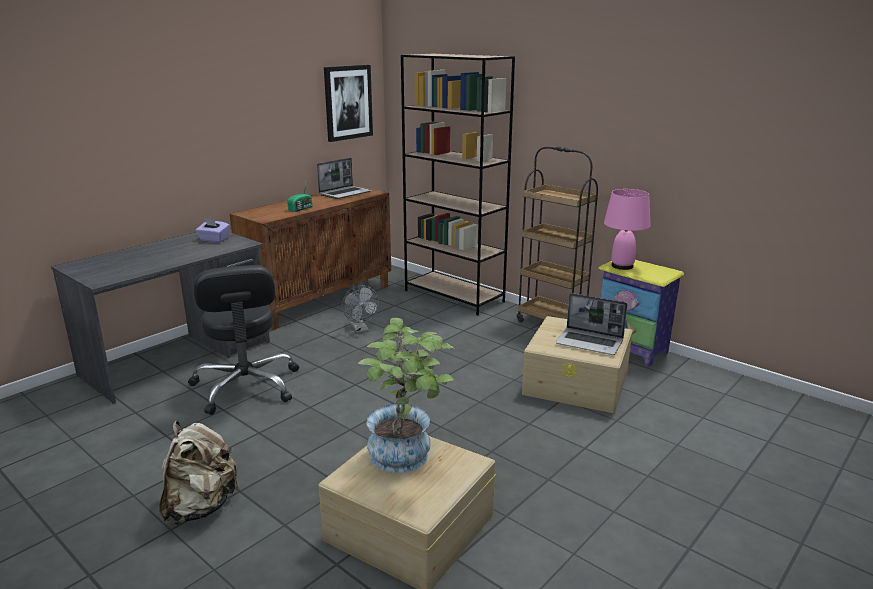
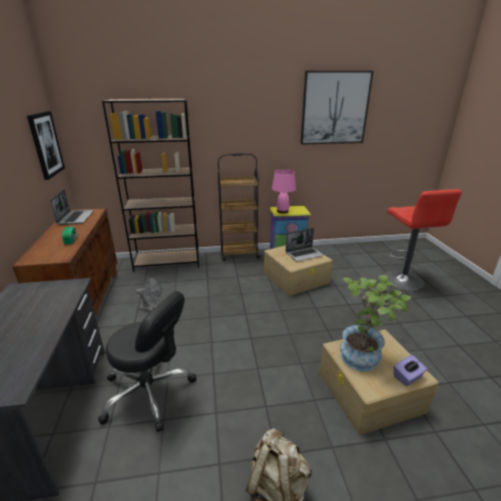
camera: 50 degrees left, 5 degrees up
purple tissue box [196,218,230,242] -> purple tissue box moved to [394,355,427,386]
none -> picture [300,71,373,145]
none -> red stool [384,189,462,290]

